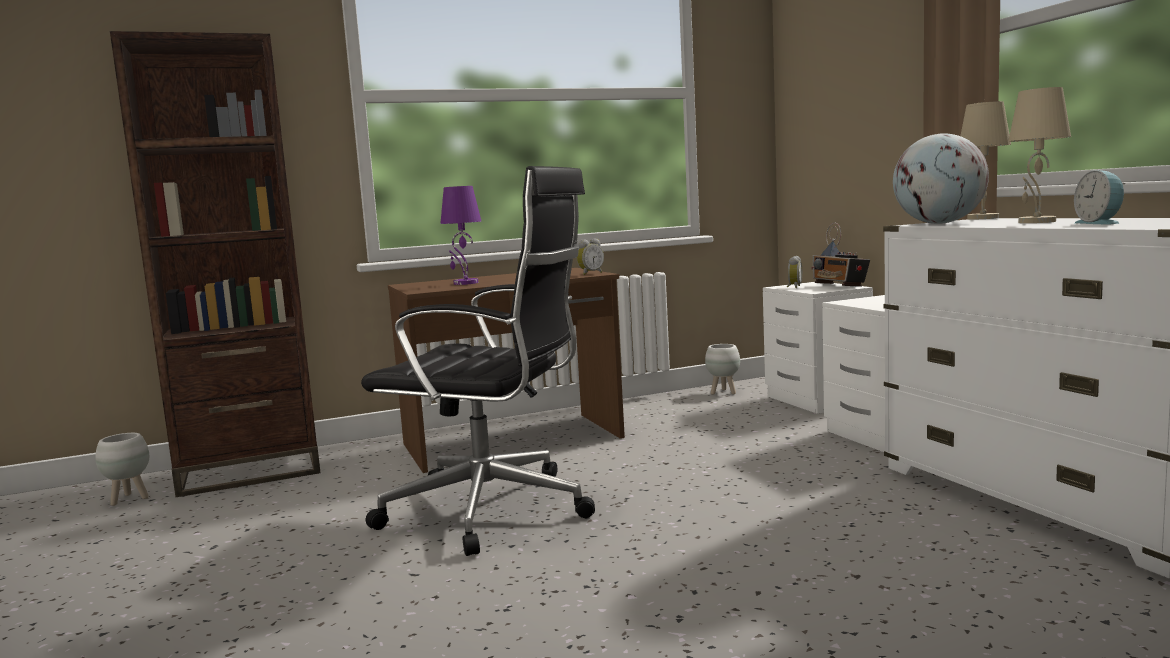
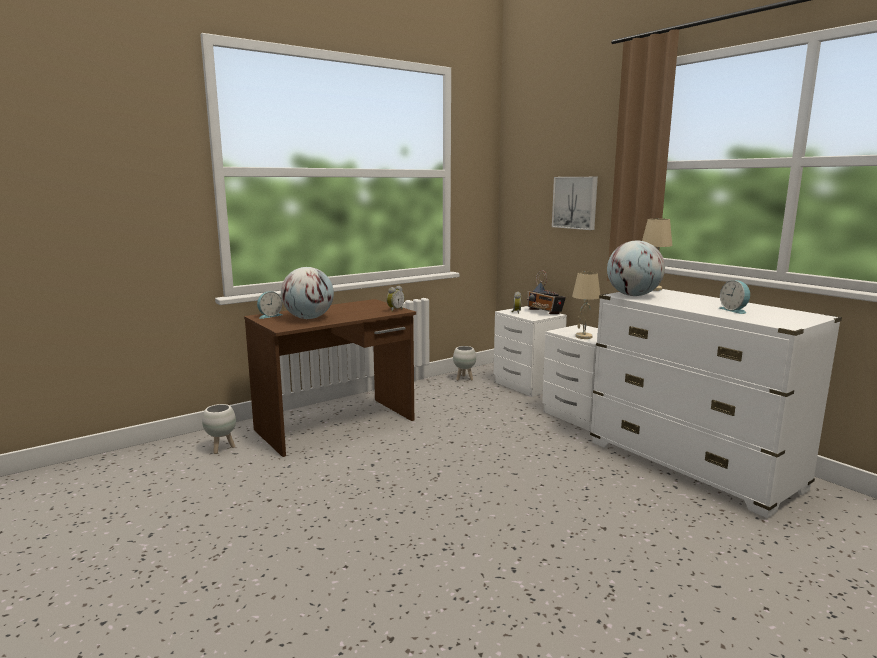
camera: 15 degrees left, 5 degrees up
white planter [96,433,149,506] -> white planter moved to [202,404,236,454]
brown bookcase [110,31,320,497] -> none
black office chair [361,166,595,556] -> none
purple table lamp [440,186,481,285] -> globe [281,267,334,319]
beige table lamp [1008,87,1071,223] -> beige table lamp moved to [572,272,600,339]
none -> alarm clock [257,291,282,319]
none -> picture [552,177,598,230]

